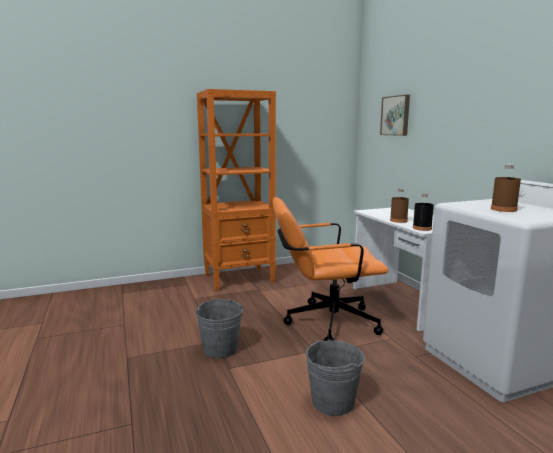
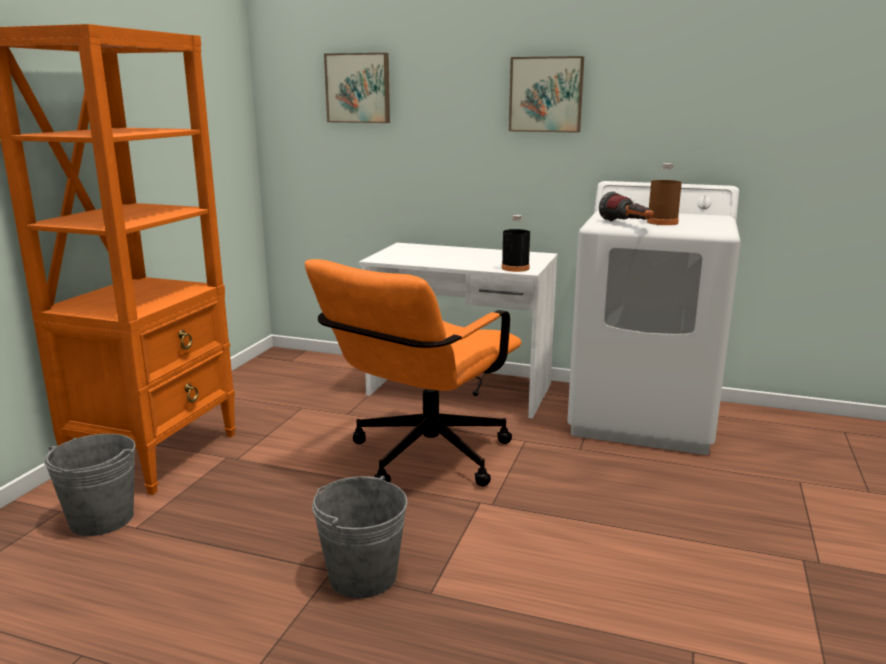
camera: 50 degrees left, 5 degrees up
grey bucket [306,340,364,416] -> grey bucket moved to [44,434,136,536]
brown bottle [390,188,409,223] -> none
none -> picture [509,56,584,133]
none -> flashlight [599,192,654,221]

